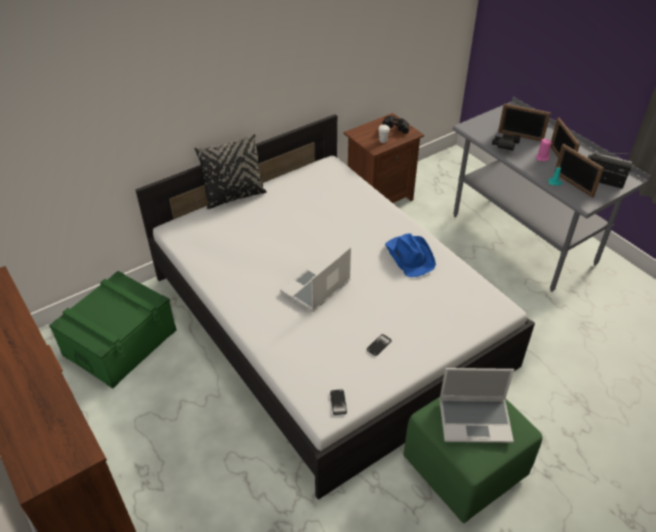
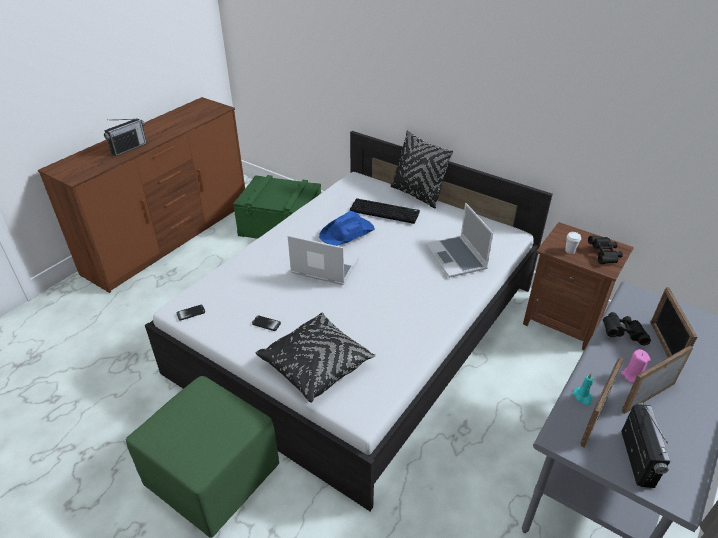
camera: 70 degrees right, 5 degrees down
blue hat [385,234,436,277] -> blue hat moved to [319,211,375,246]
laptop [439,368,514,443] -> laptop moved to [425,203,493,278]
none -> radio [104,118,147,156]
none -> black pillow [256,312,376,403]
none -> keyboard [350,198,420,224]

